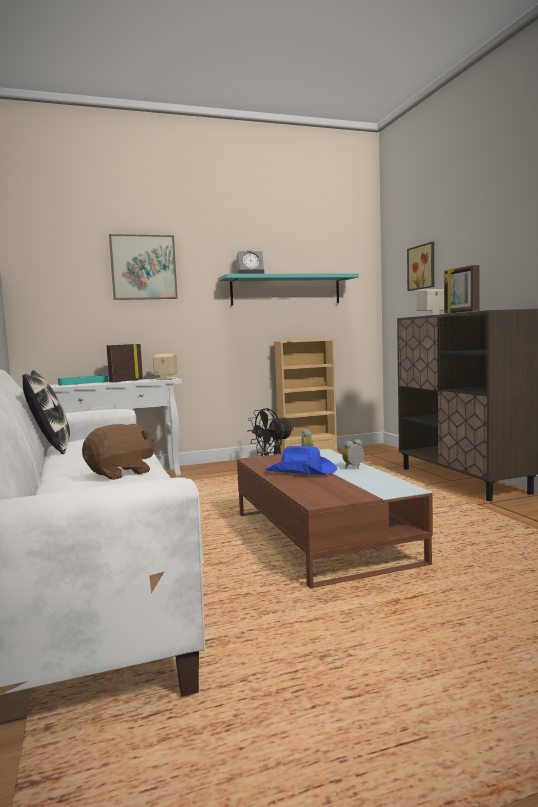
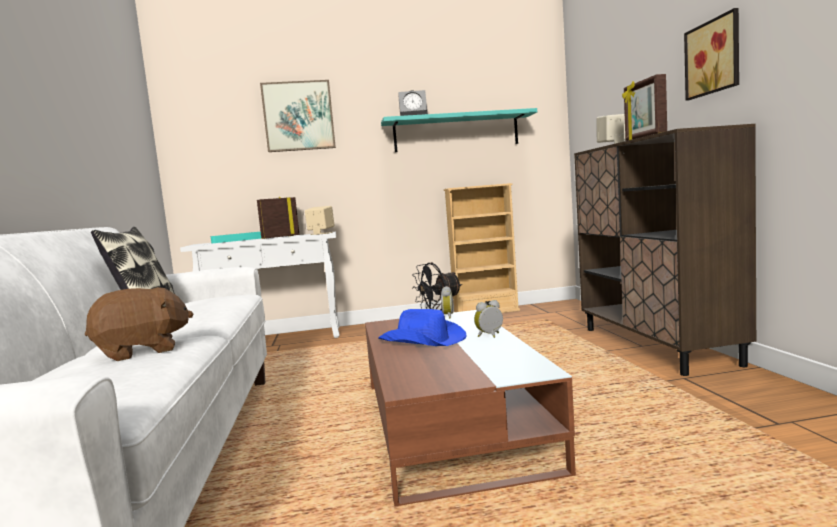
camera: 10 degrees right, 0 degrees up
picture [407,242,434,291] -> picture moved to [684,8,739,101]

